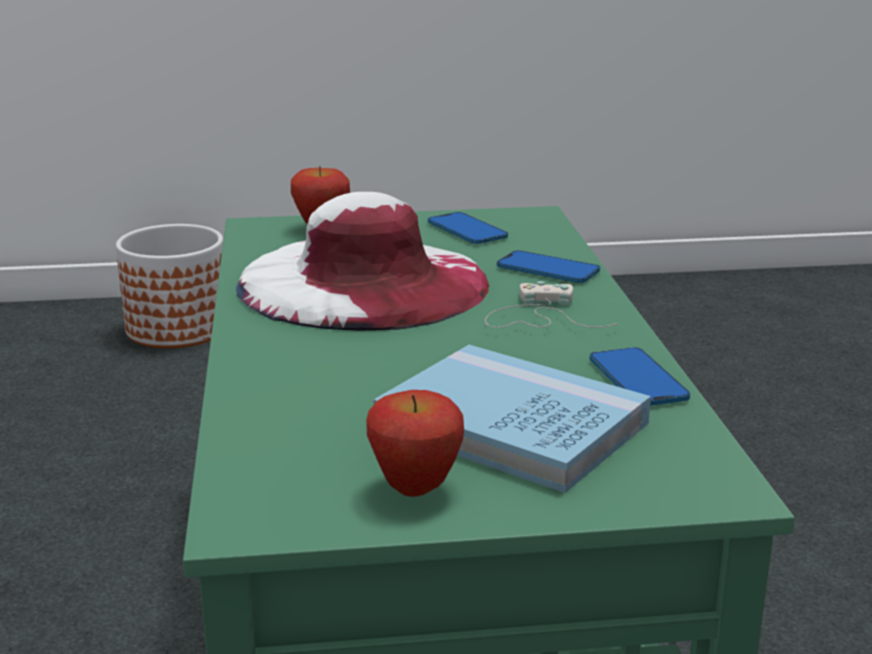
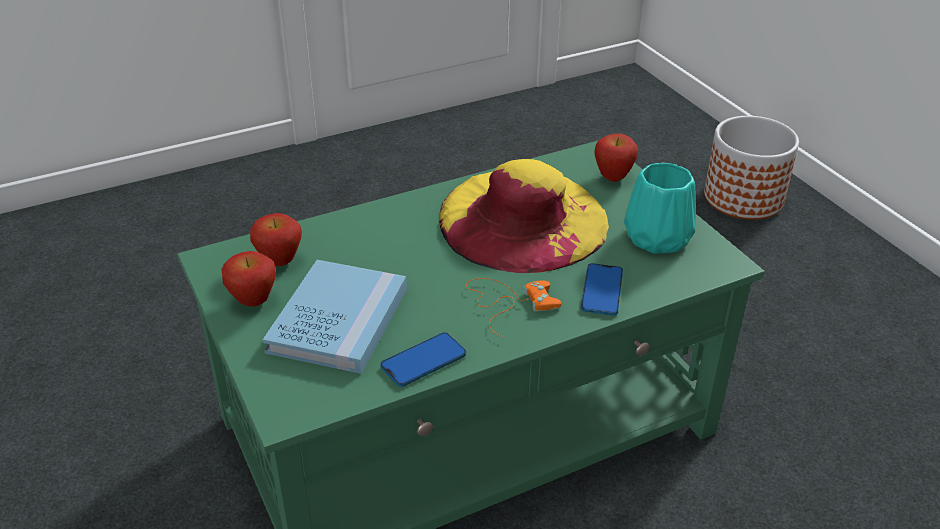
camera: 70 degrees right, 15 degrees up
white hat [236,192,490,331] -> yellow hat [439,159,609,273]
phone [428,212,508,244] -> turquoise vase [624,163,696,254]
white game controller [485,281,618,328] -> orange game controller [466,278,561,337]
none -> apple [250,213,302,266]

